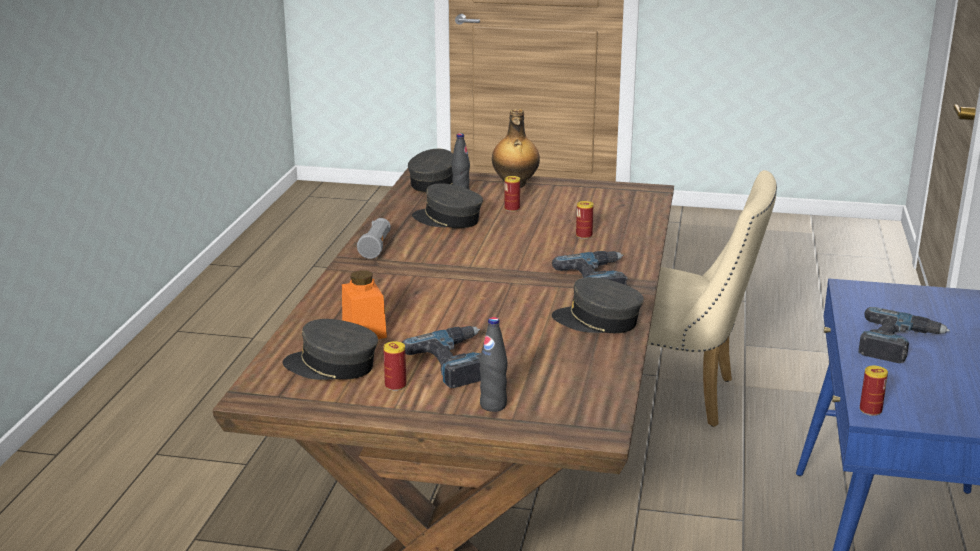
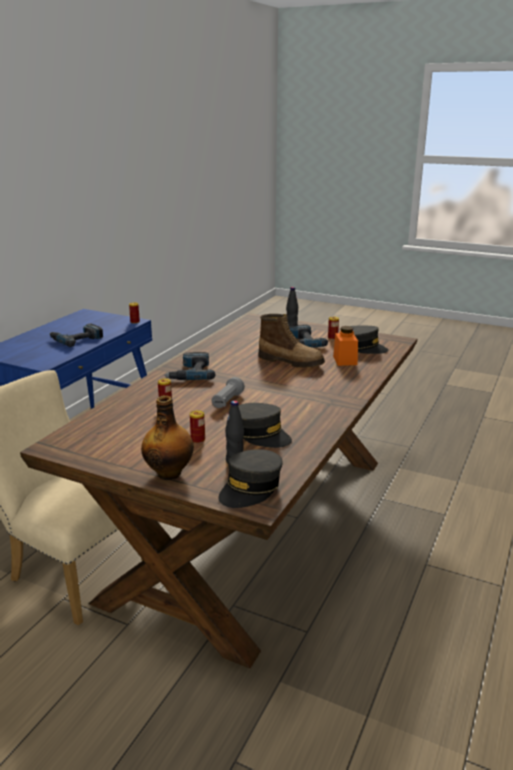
camera: 165 degrees left, 0 degrees up
grey flashlight [357,218,391,259] -> grey flashlight moved to [211,377,245,408]
grey cap [552,277,644,333] -> none
none -> boot [258,314,325,368]

